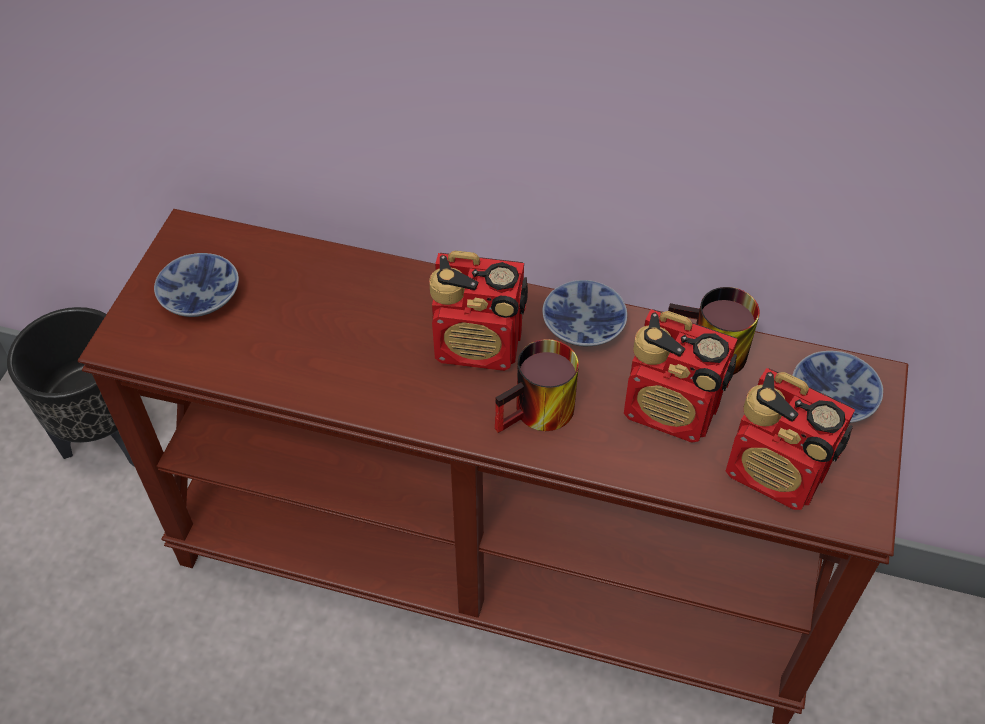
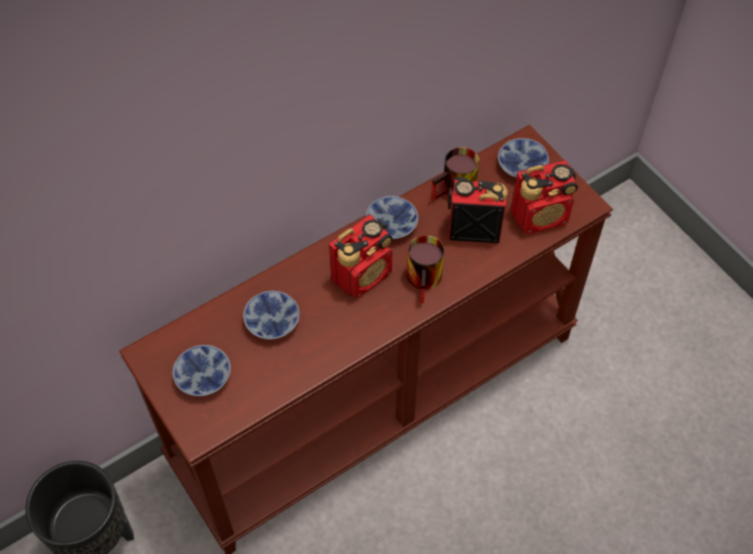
camera: 50 degrees left, 5 degrees up
radio [624,309,738,443] -> radio turned 150 degrees counterclockwise [448,177,508,243]
none -> bowl [243,291,299,339]

